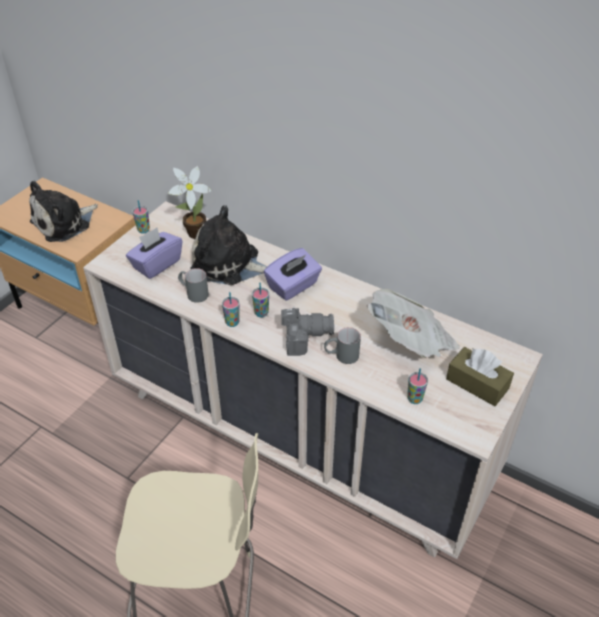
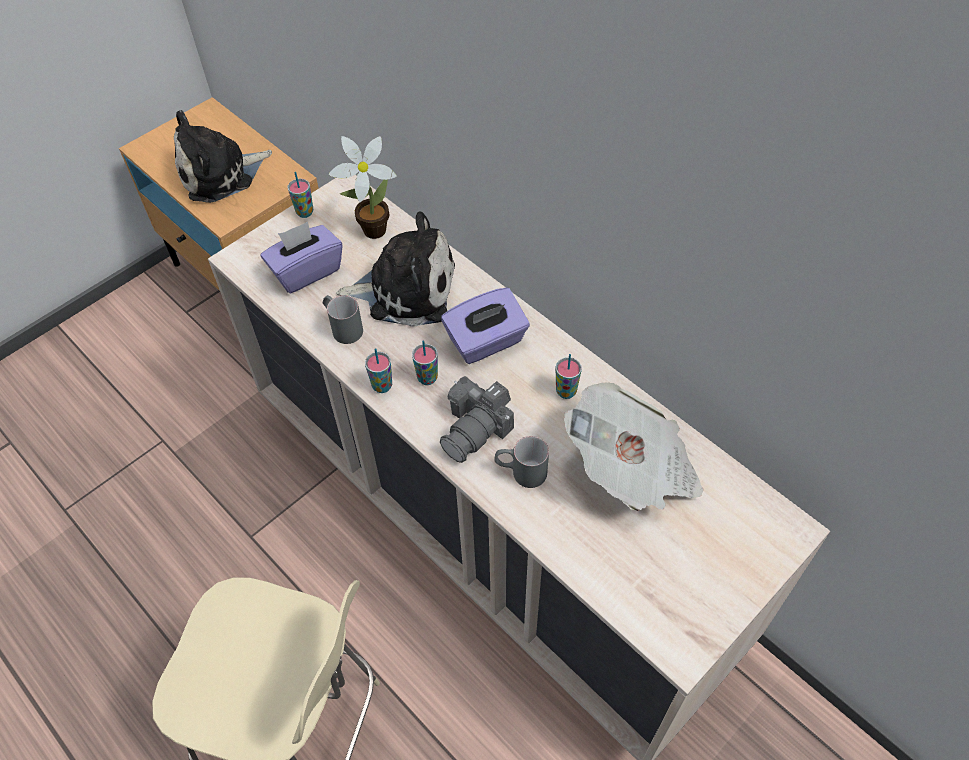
camera: 15 degrees right, 10 degrees up
plush toy [190,205,267,285] -> plush toy turned 150 degrees clockwise [336,211,455,327]
camera [281,306,334,356] -> camera turned 120 degrees clockwise [440,376,514,463]
cup [407,368,428,404] -> cup moved to [556,354,582,399]
brown tissue box [446,347,514,406] -> none

